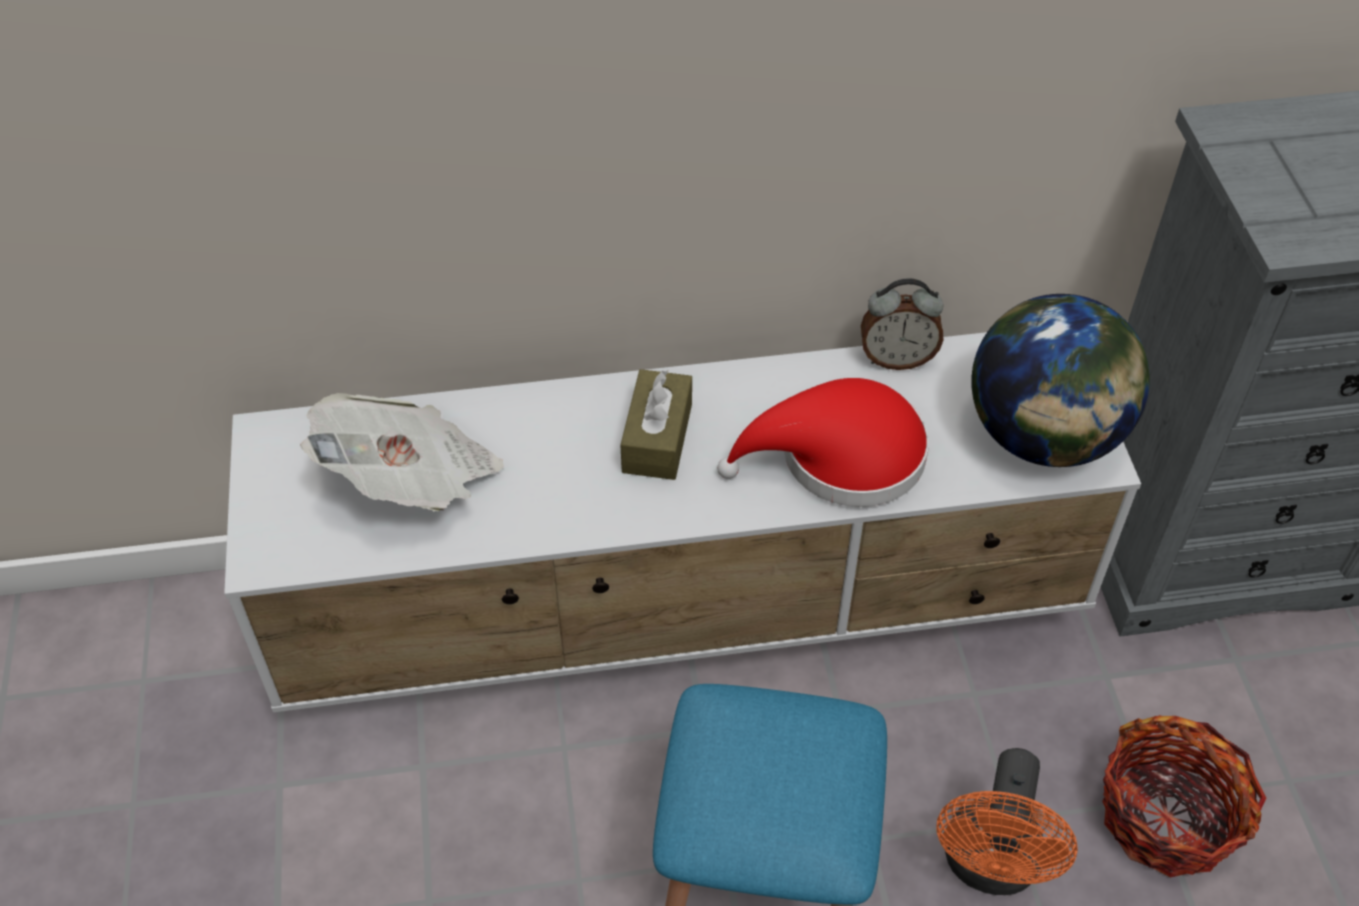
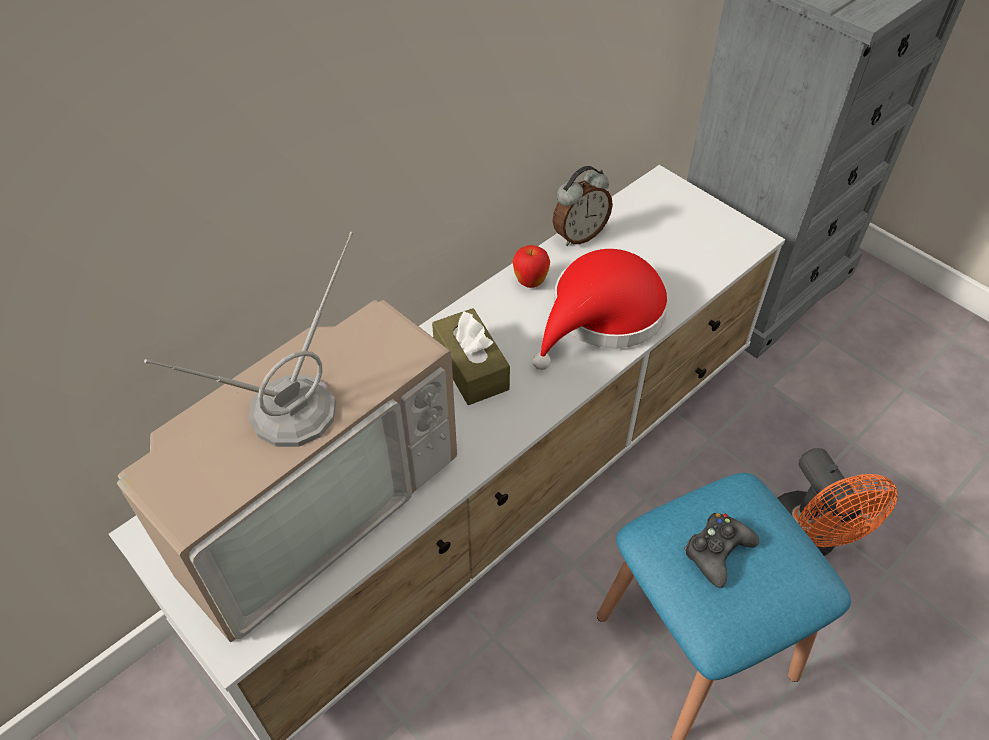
camera: 35 degrees left, 0 degrees up
newspaper [300,393,504,511] -> television [117,231,457,642]
globe [972,294,1150,467] -> none
basket [1102,715,1266,877] -> none
none -> apple [513,245,550,288]
none -> black game controller [684,513,759,588]

